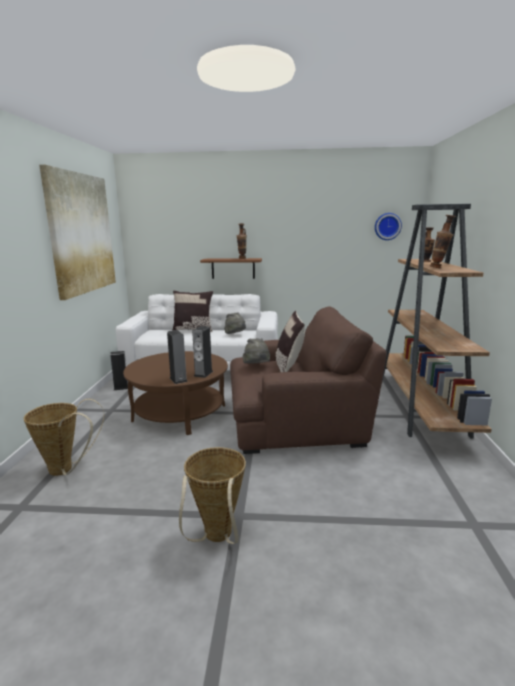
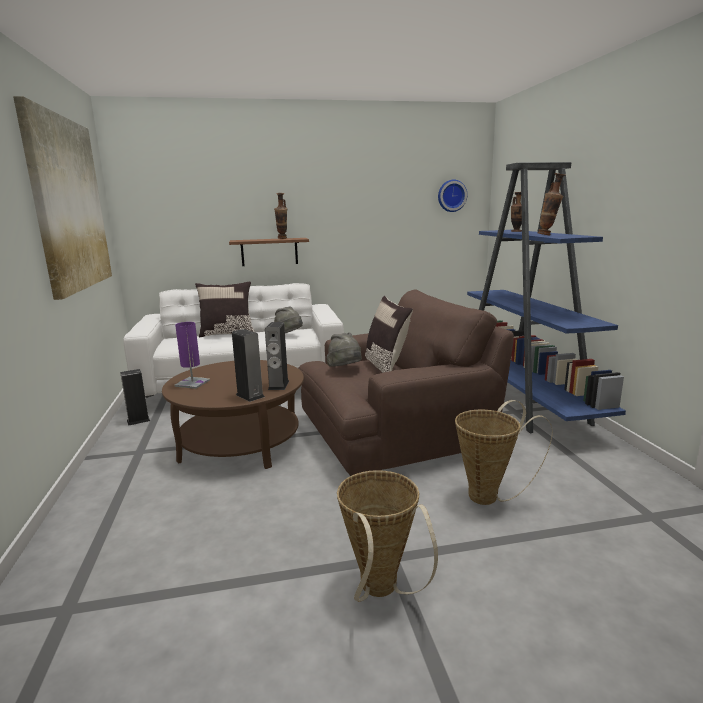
camera: 15 degrees left, 0 degrees up
basket [24,399,104,476] -> basket moved to [455,400,553,505]
brown bookcase [382,204,492,439] -> blue bookcase [467,162,626,433]
none -> purple table lamp [175,322,210,389]

